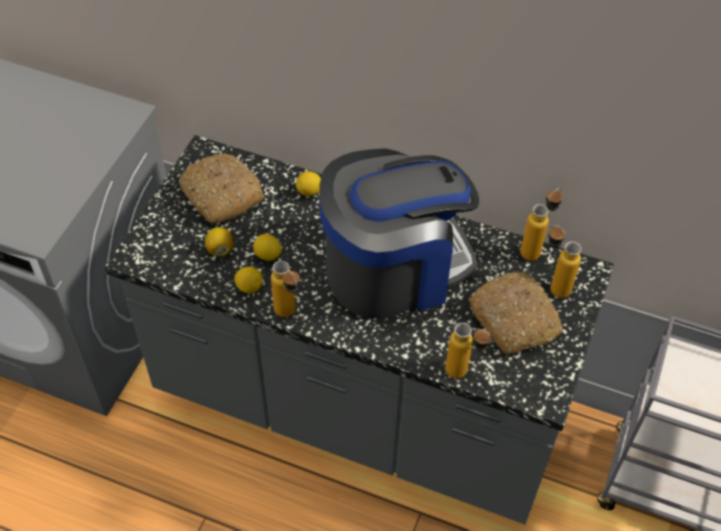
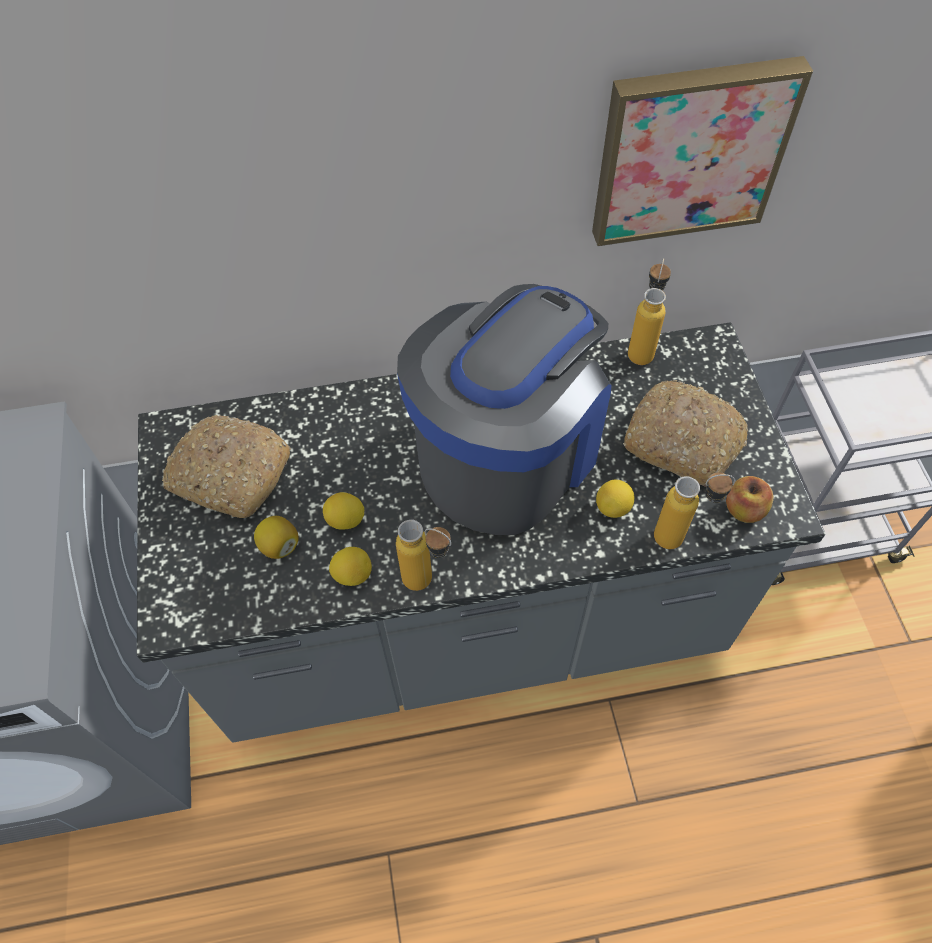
camera: 30 degrees left, 5 degrees up
lemon [296,171,321,196] -> lemon moved to [596,480,635,518]
bottle [548,225,581,298] -> none
none -> picture [592,56,813,246]
none -> apple [726,476,774,523]

